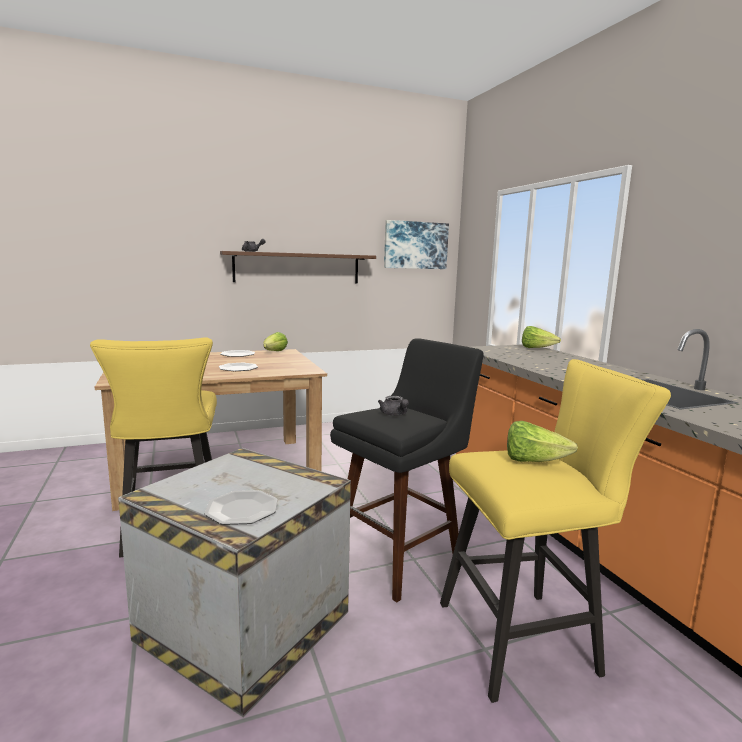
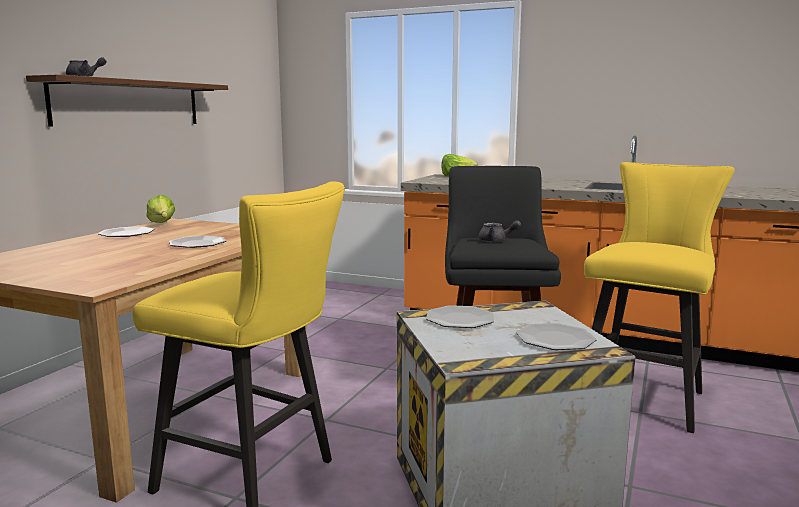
camera: 45 degrees left, 0 degrees up
picture [384,220,449,269] -> none
lettuce [507,421,578,462] -> none
none -> plate [426,305,494,328]

